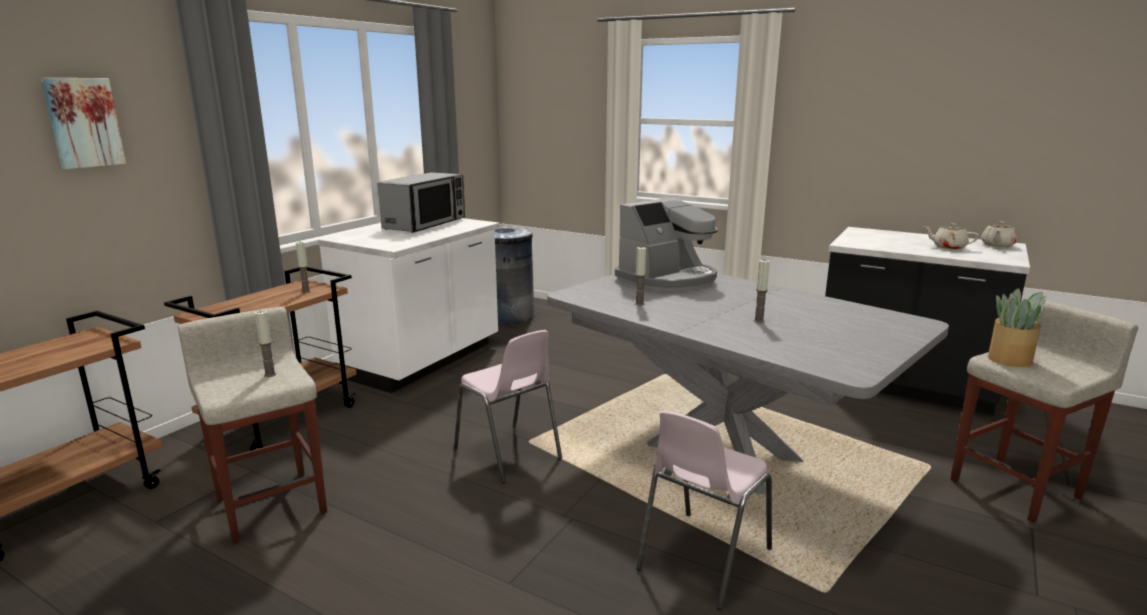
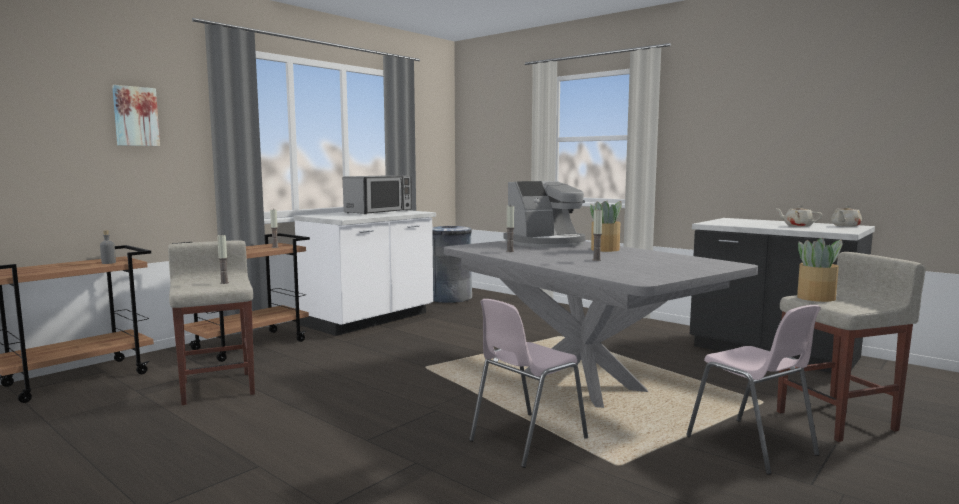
camera: 10 degrees right, 10 degrees down
pink chair [454,330,562,483] -> pink chair moved to [686,305,821,475]
none -> grey bottle [100,230,116,264]
none -> potted plant [590,201,622,252]

